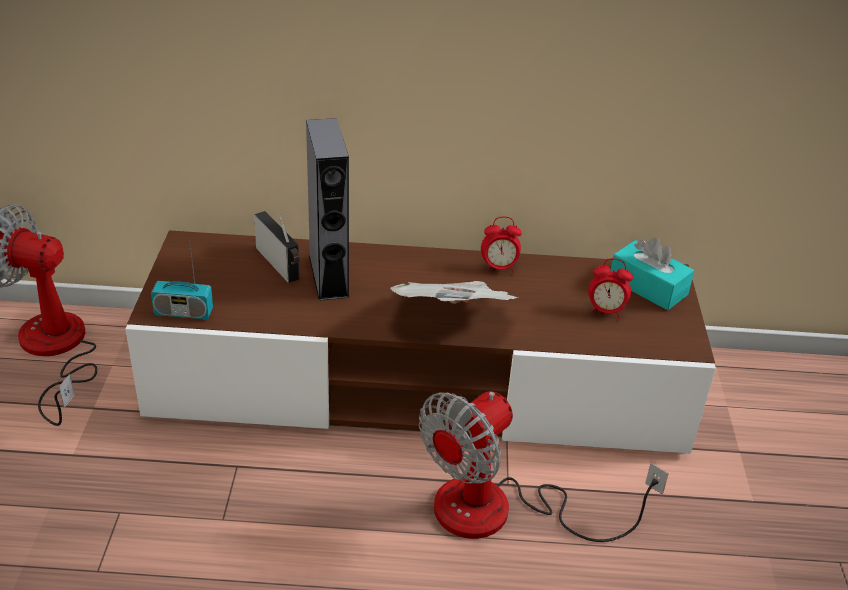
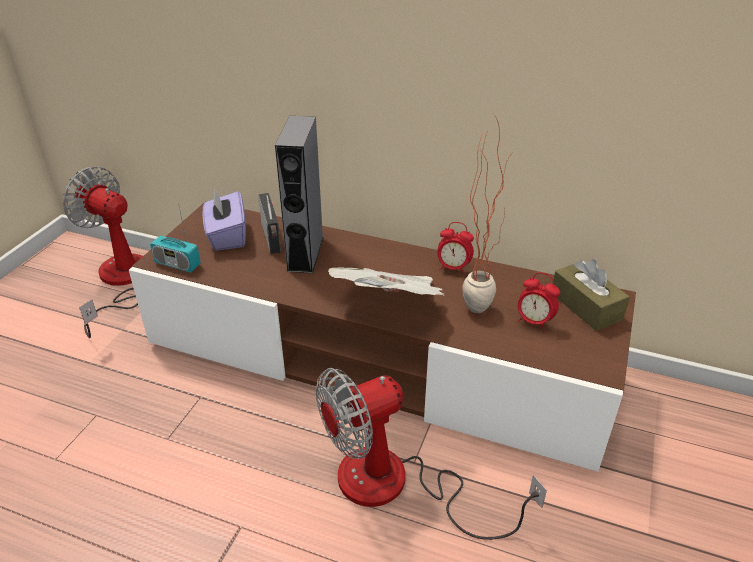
camera: 20 degrees right, 0 degrees up
turquoise tissue box [611,237,694,310] -> brown tissue box [554,259,630,331]
none -> purple tissue box [203,189,246,251]
none -> potted plant [462,115,516,313]

